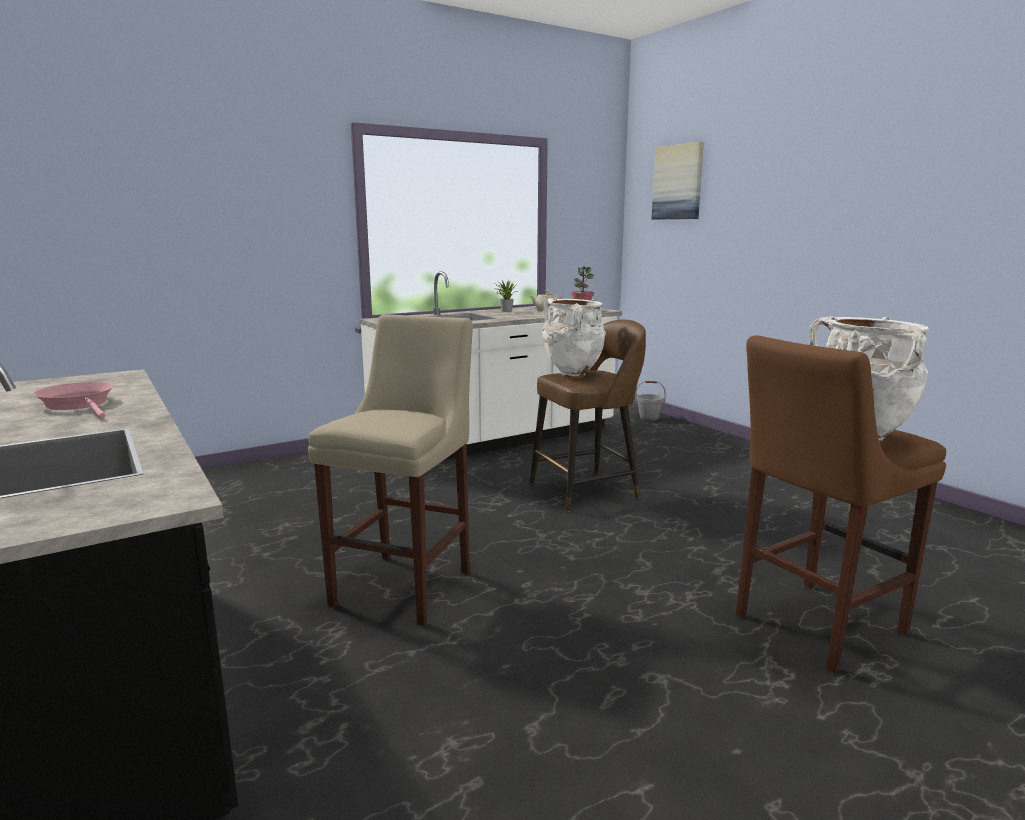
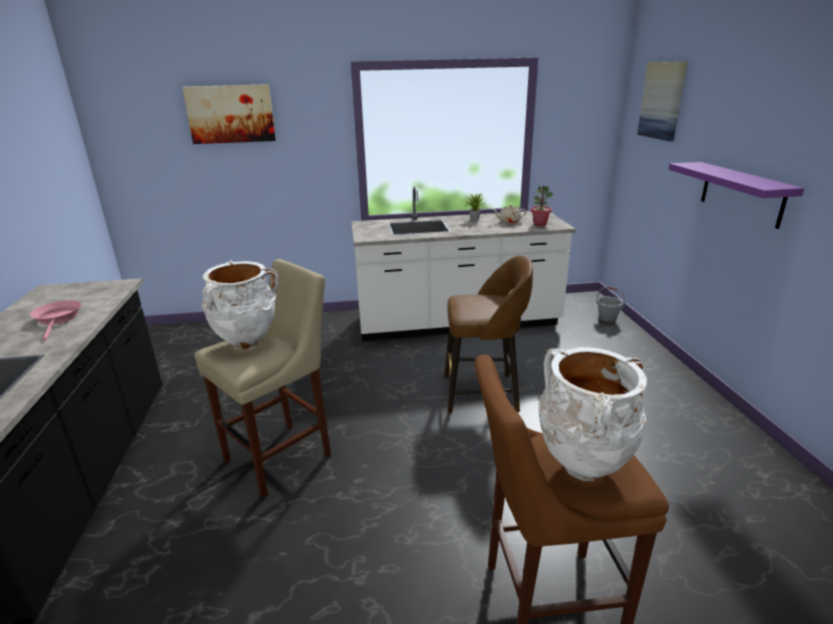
camera: 25 degrees right, 10 degrees up
white vase [542,298,606,377] -> white vase moved to [201,260,278,350]
none -> picture [182,84,276,144]
none -> purple shelf [668,162,804,229]

